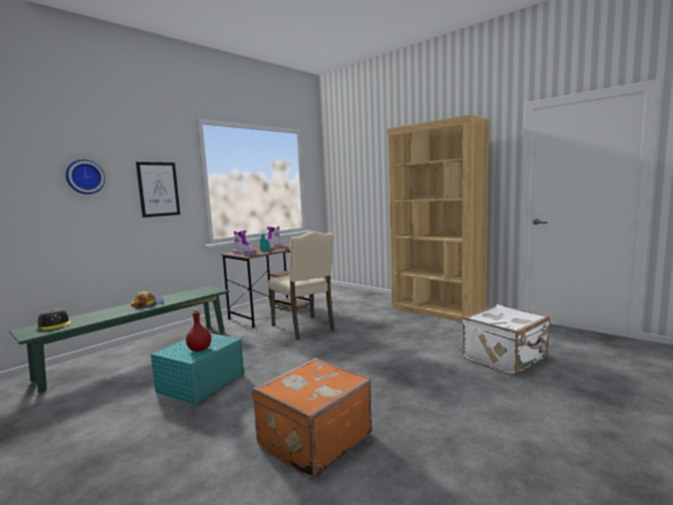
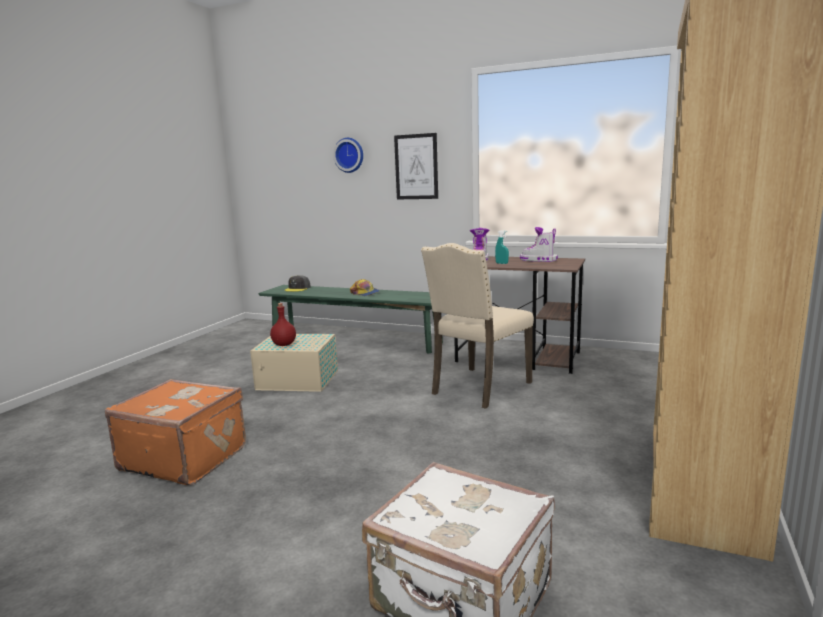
camera: 70 degrees right, 5 degrees up
turquoise storage box [151,333,244,404] -> beige storage box [250,334,338,392]

